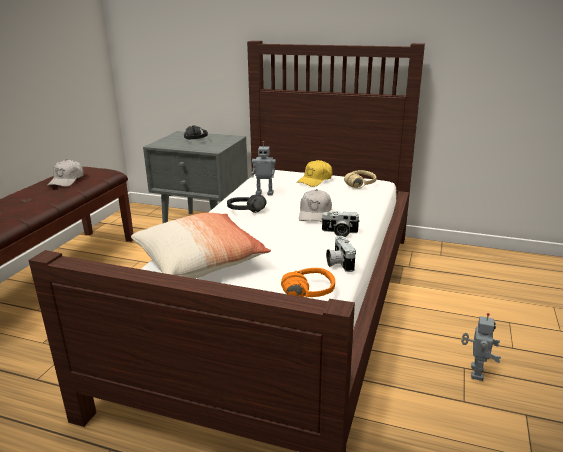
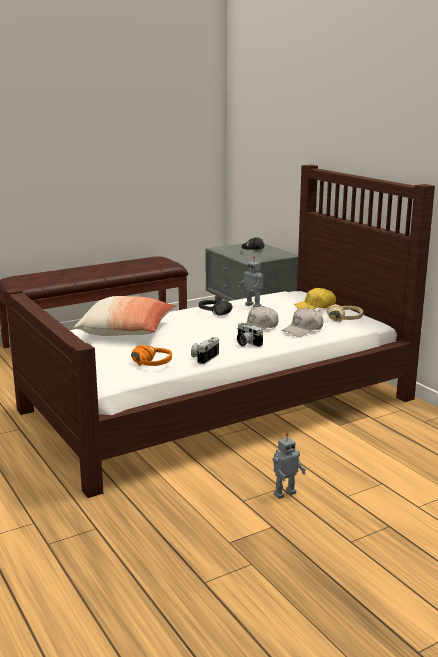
camera: 40 degrees right, 5 degrees down
white cap [47,159,84,187] -> white cap moved to [282,308,323,337]

